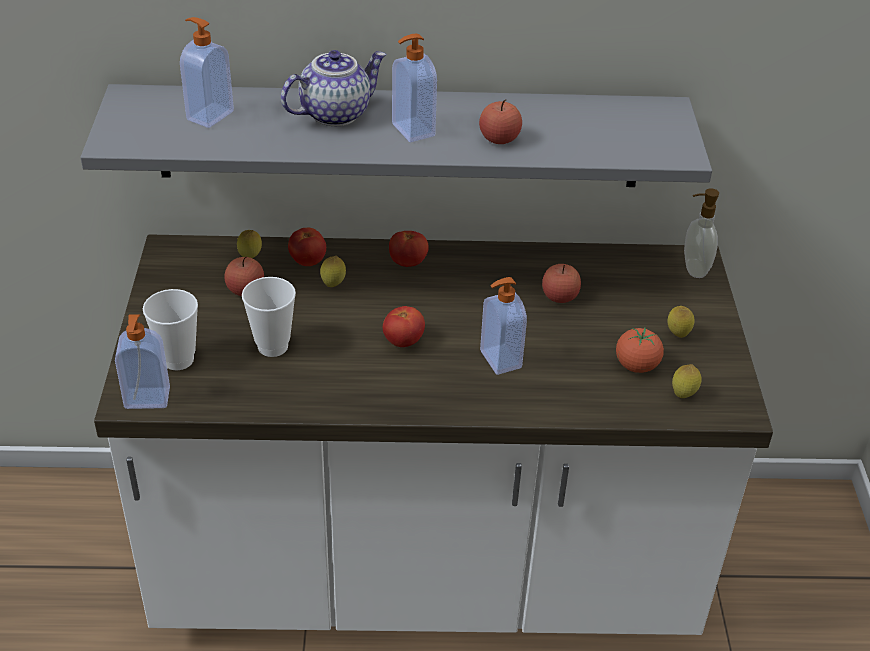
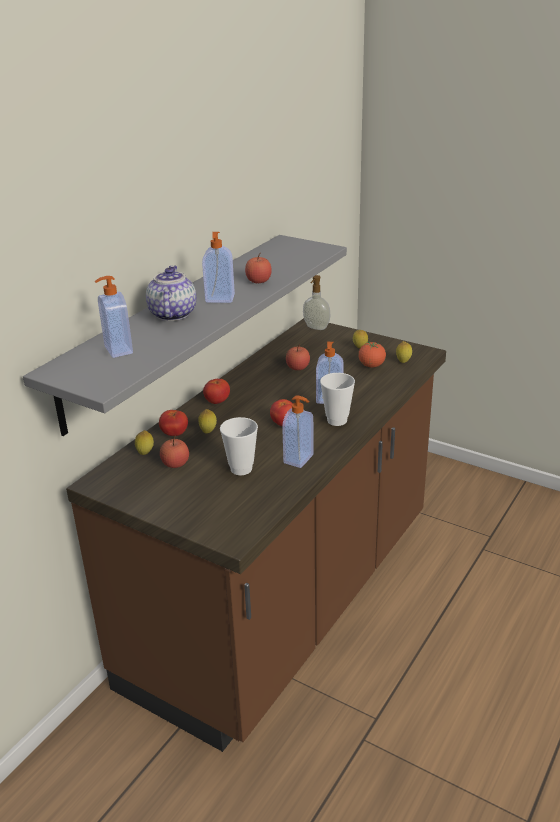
camera: 55 degrees left, 10 degrees down
white counter [94,234,773,635] -> brown counter [66,318,446,752]
soap dispenser [115,314,170,409] -> soap dispenser moved to [282,395,314,468]
cup [143,289,198,370] -> cup moved to [320,373,355,426]

